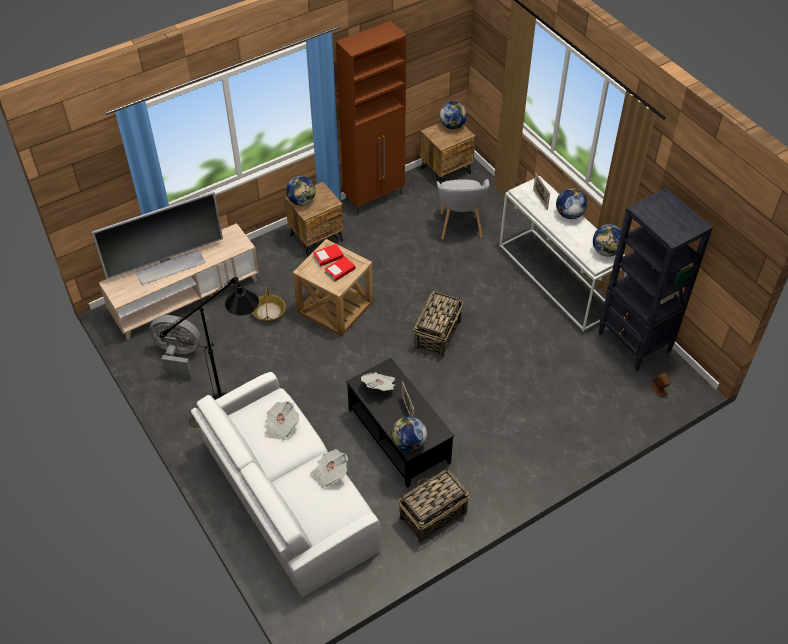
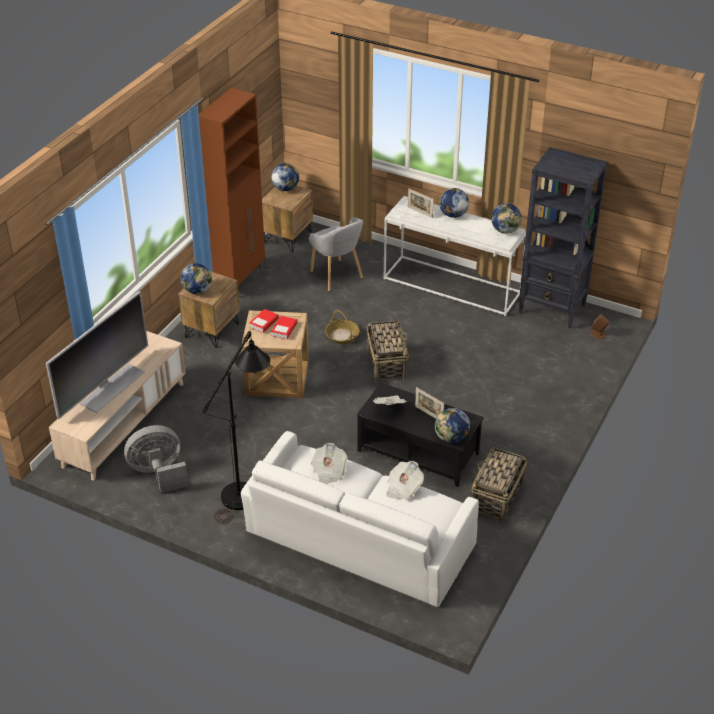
camera: 30 degrees left, 10 degrees down
basket [252,287,286,322] -> basket moved to [325,310,359,344]

